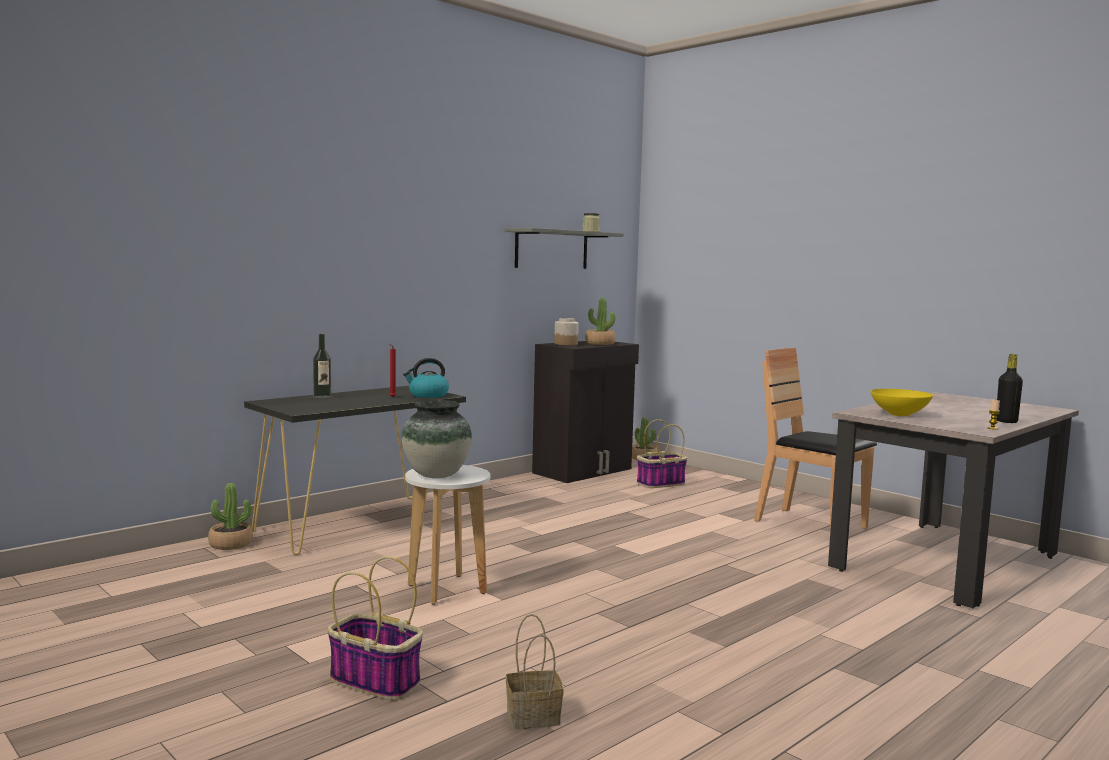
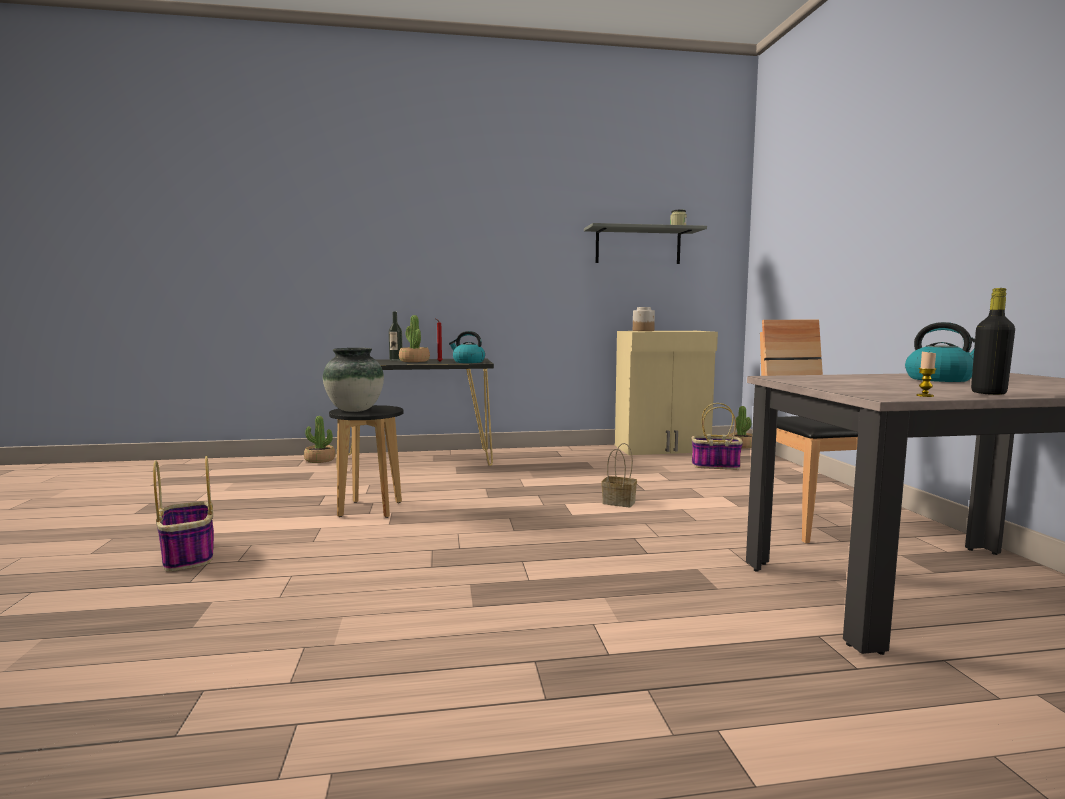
camera: 35 degrees right, 0 degrees up
white stool [405,465,490,605] -> black stool [329,405,404,518]
basket [506,614,563,729] -> basket moved to [601,443,637,507]
black cabinet [532,341,639,483] -> beige cabinet [615,331,718,455]
potted plant [585,298,616,345] -> potted plant moved to [399,315,430,362]
yellow bowl [870,389,933,416] -> none
none -> kettle [905,322,975,382]

